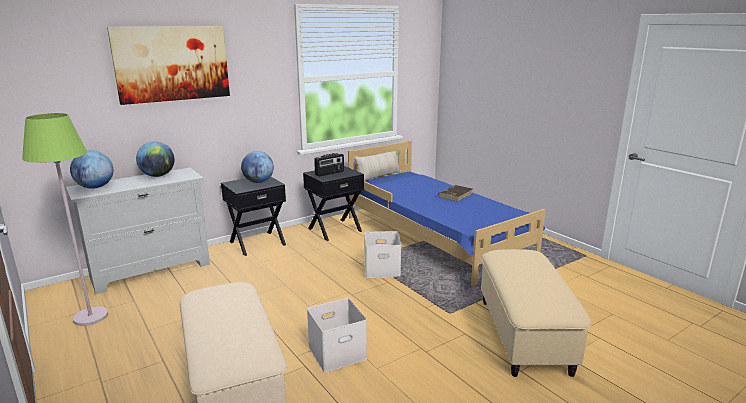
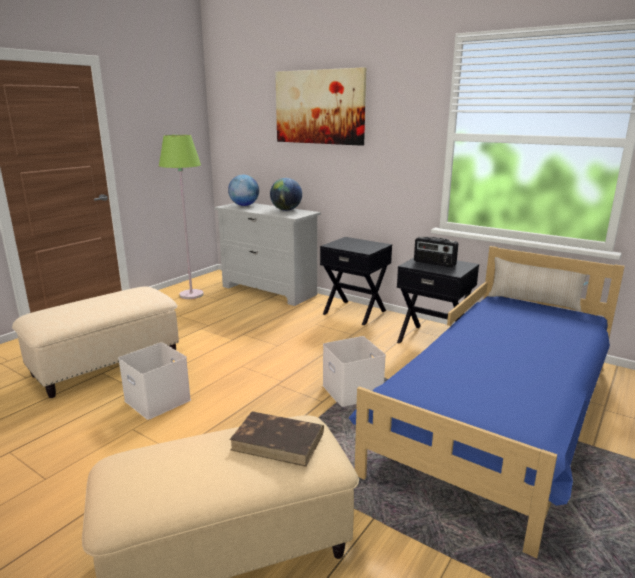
camera: 70 degrees right, 0 degrees up
globe [241,151,274,183] -> none
brown book [438,185,473,202] -> brown book moved to [229,411,324,467]

